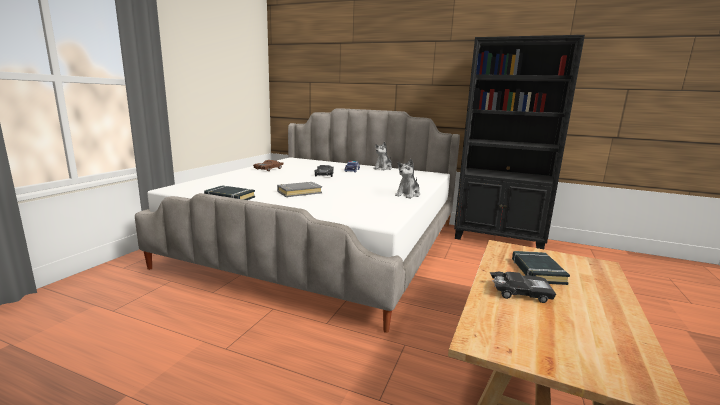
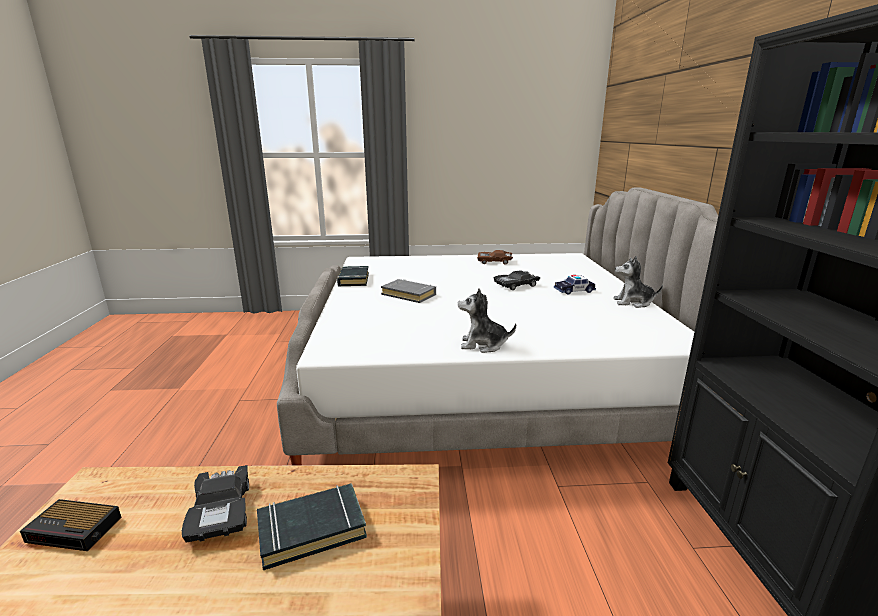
camera: 65 degrees right, 5 degrees up
none -> alarm clock [20,499,122,551]

